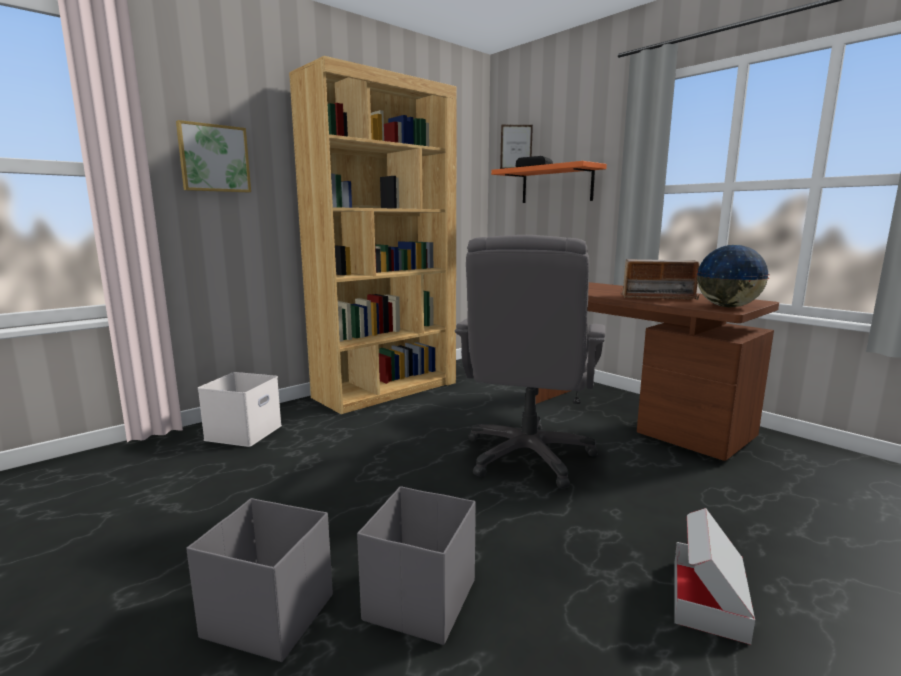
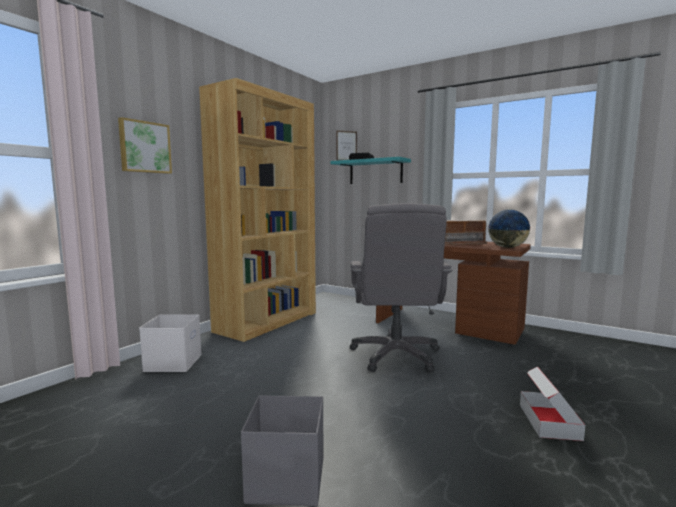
camera: 15 degrees left, 5 degrees down
grey storage box [357,486,476,645] -> none
orange shelf [491,161,607,203] -> turquoise shelf [330,157,411,184]

